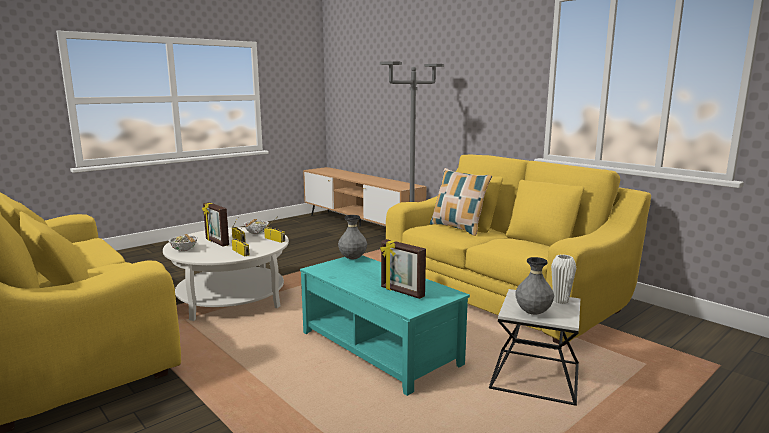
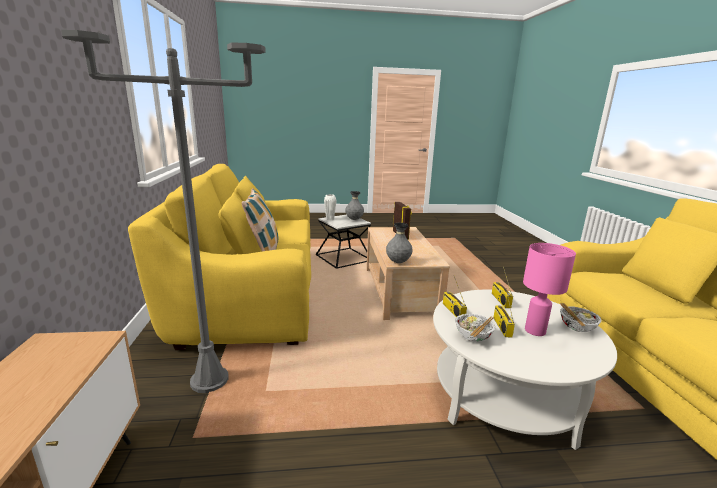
camera: 145 degrees left, 5 degrees up
picture frame [202,202,229,247] -> pink table lamp [523,243,576,336]
turquoise coffee table [300,255,470,396] -> beige coffee table [366,227,450,320]

